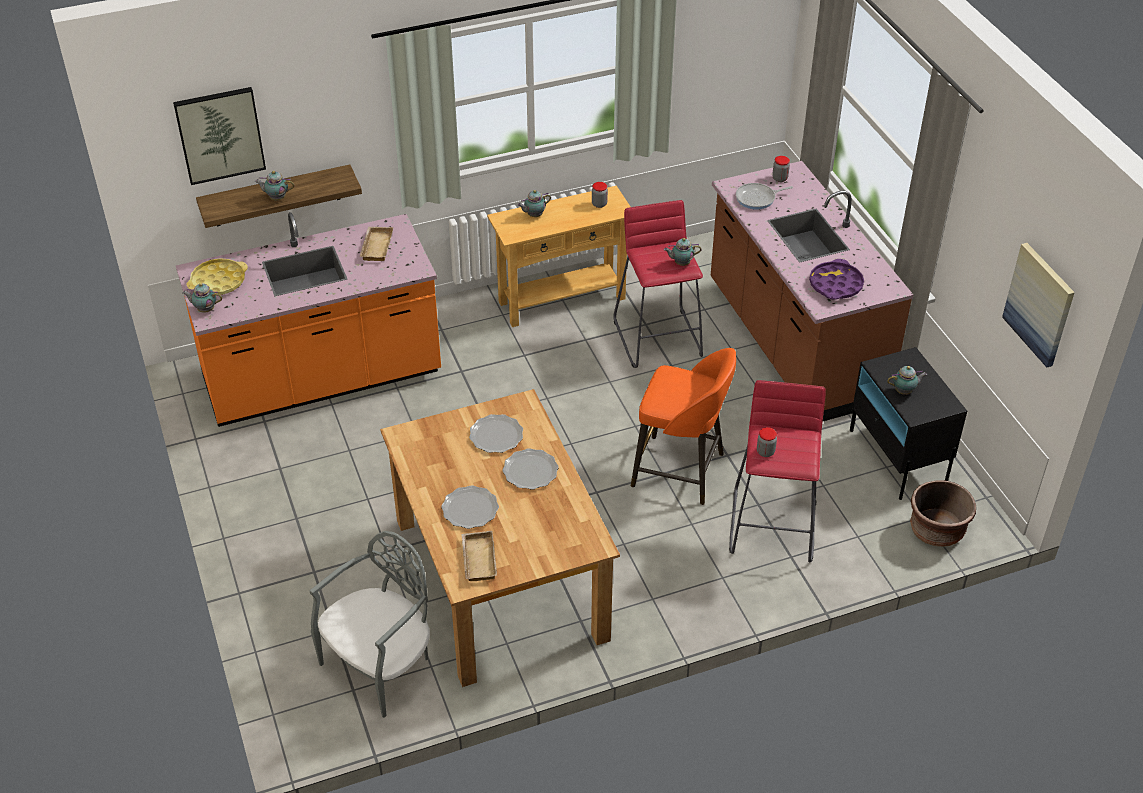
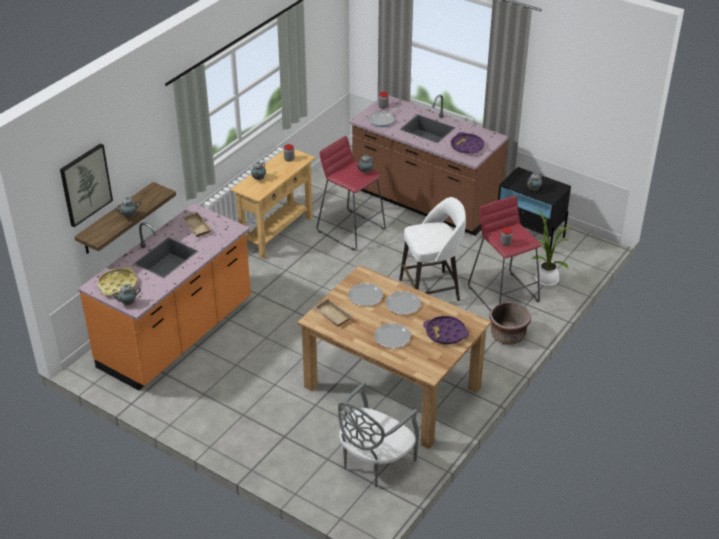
camera: 35 degrees left, 5 degrees down
grey chair [310,531,430,718] -> grey chair turned 150 degrees counterclockwise [338,382,419,487]
beige tray [461,531,497,581] -> beige tray moved to [314,299,352,327]
orange stool [631,348,736,505] -> white stool [399,197,466,301]
brown planter [910,481,976,547] -> brown planter moved to [490,302,531,345]
picture [1002,243,1075,368] -> none
none -> purple tray [423,316,469,344]
none -> potted plant [532,209,571,286]

